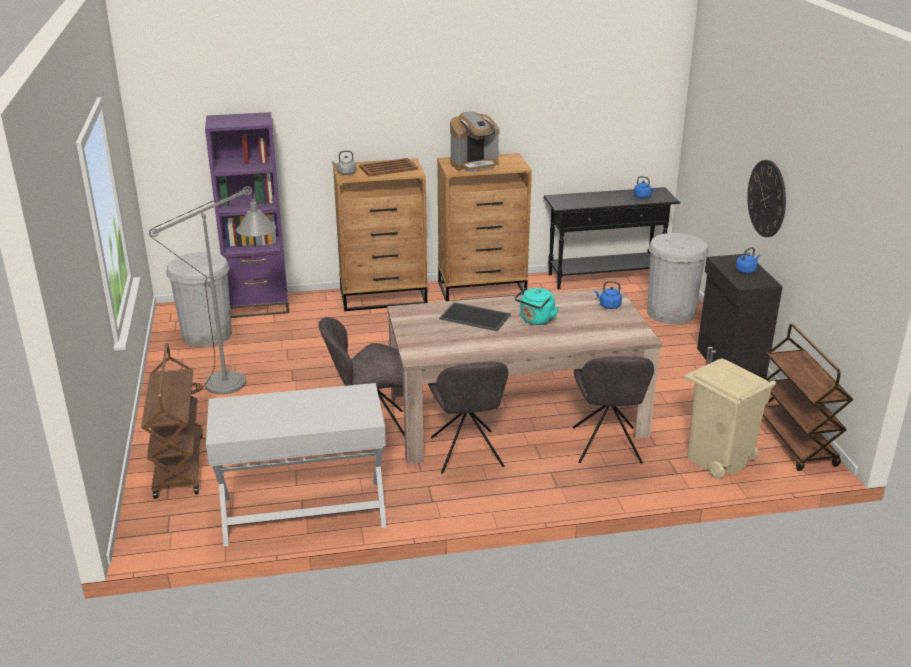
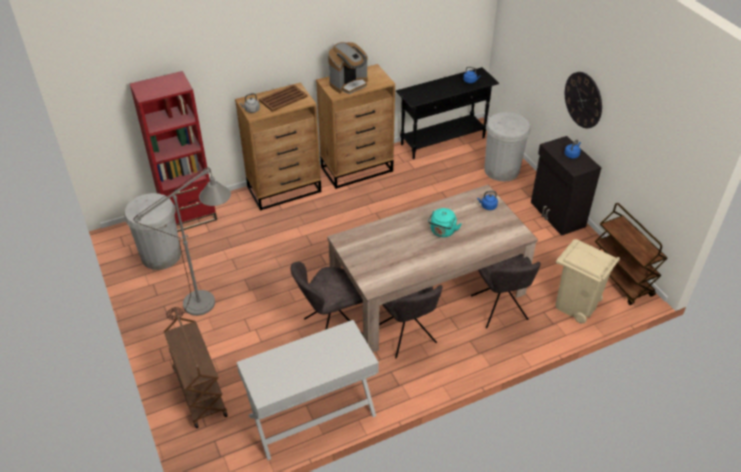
camera: 15 degrees left, 15 degrees up
purple bookcase [205,112,289,318] -> red bookcase [130,71,217,232]
tray [439,302,511,331] -> none

